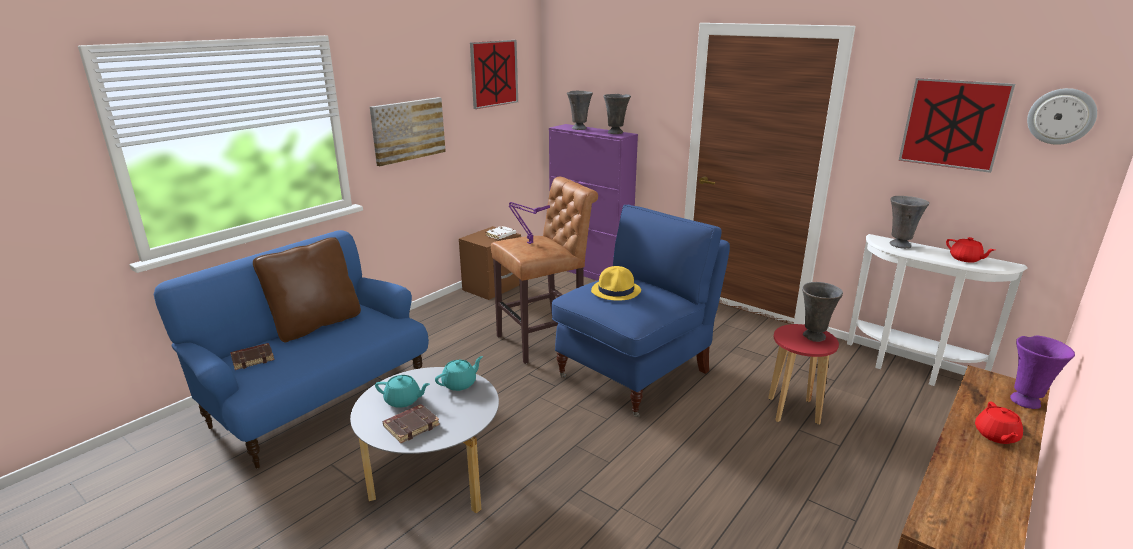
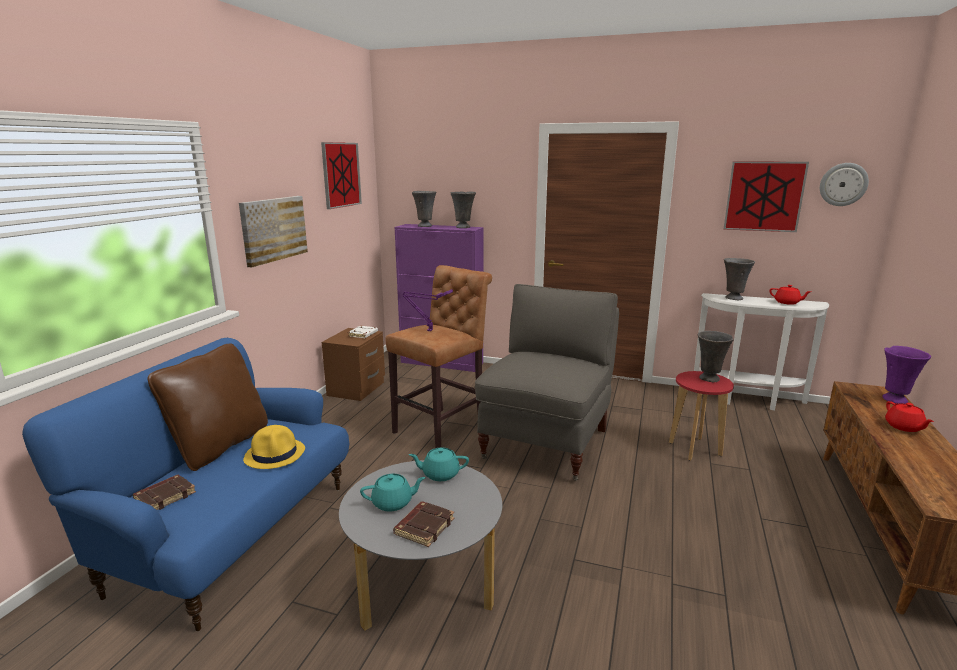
camera: 20 degrees left, 5 degrees down
turquoise teapot [435,356,483,391] -> turquoise teapot turned 120 degrees counterclockwise [409,448,469,481]
blue armchair [552,205,730,417] -> grey armchair [475,284,619,481]
yellow hat [591,266,641,301] -> yellow hat moved to [243,425,305,469]

